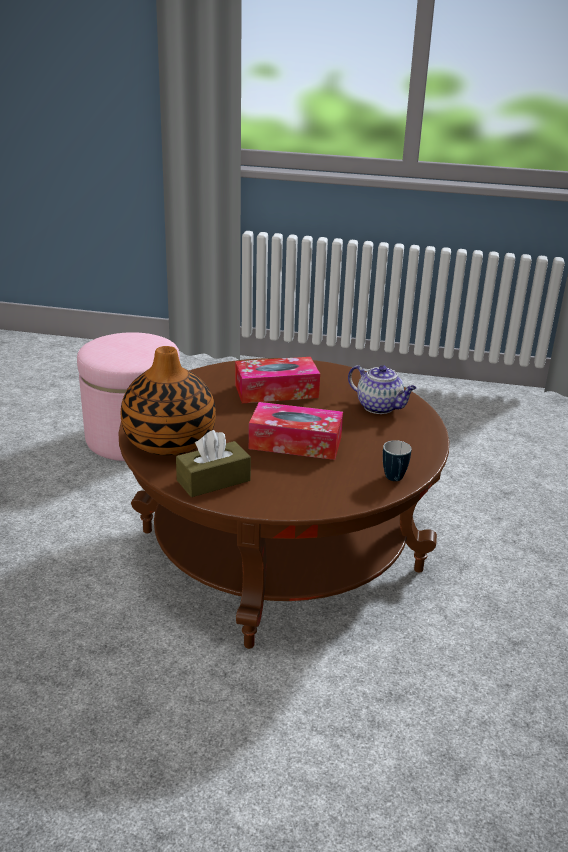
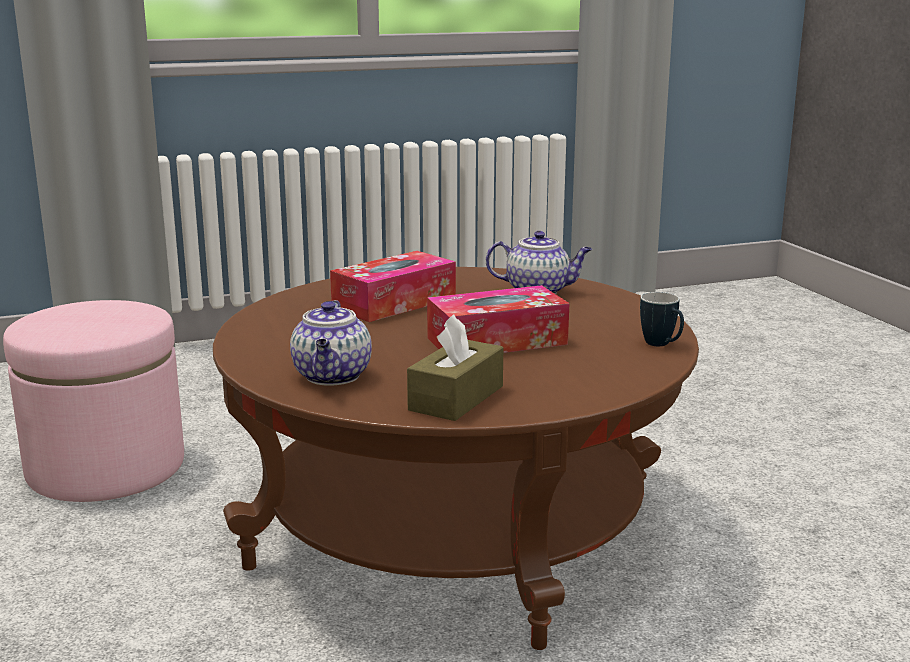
camera: 30 degrees left, 10 degrees down
vase [121,346,216,455] -> teapot [290,300,372,386]

